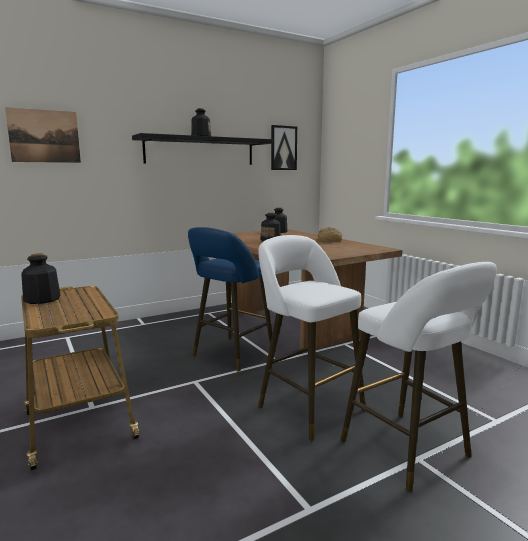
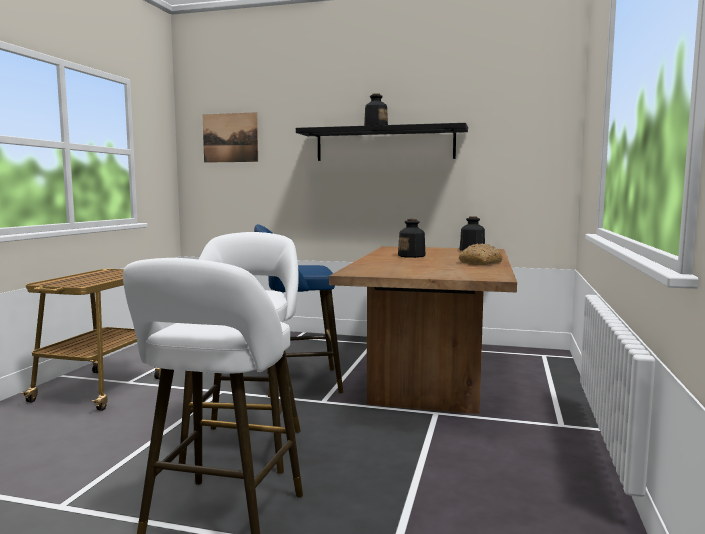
camera: 45 degrees right, 5 degrees down
bottle [21,253,60,304] -> none
picture [271,125,297,170] -> none

